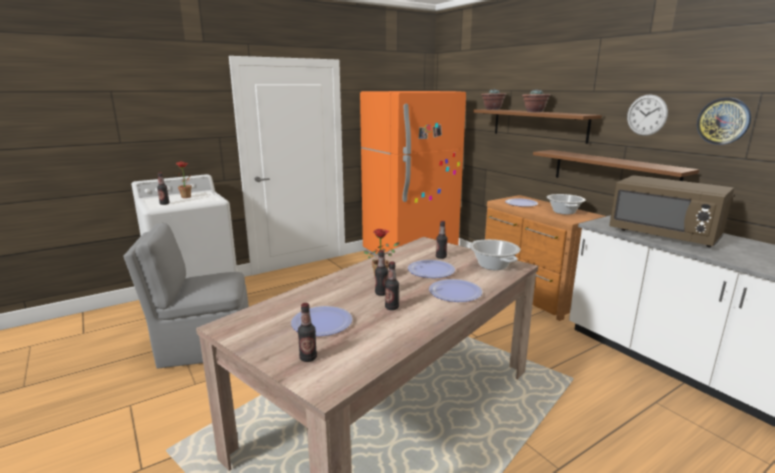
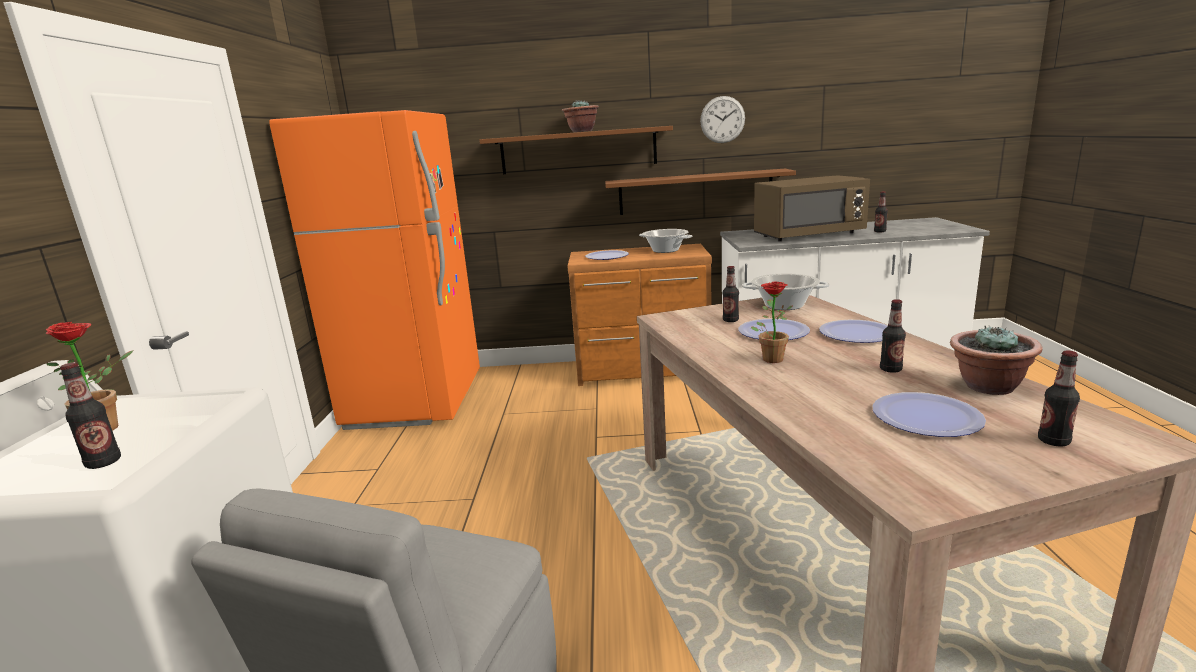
camera: 55 degrees left, 0 degrees up
bottle [375,250,388,296] -> bottle moved to [874,192,888,232]
potted plant [481,89,506,110] -> potted plant moved to [950,325,1042,395]
wall clock [697,98,751,145] -> none

